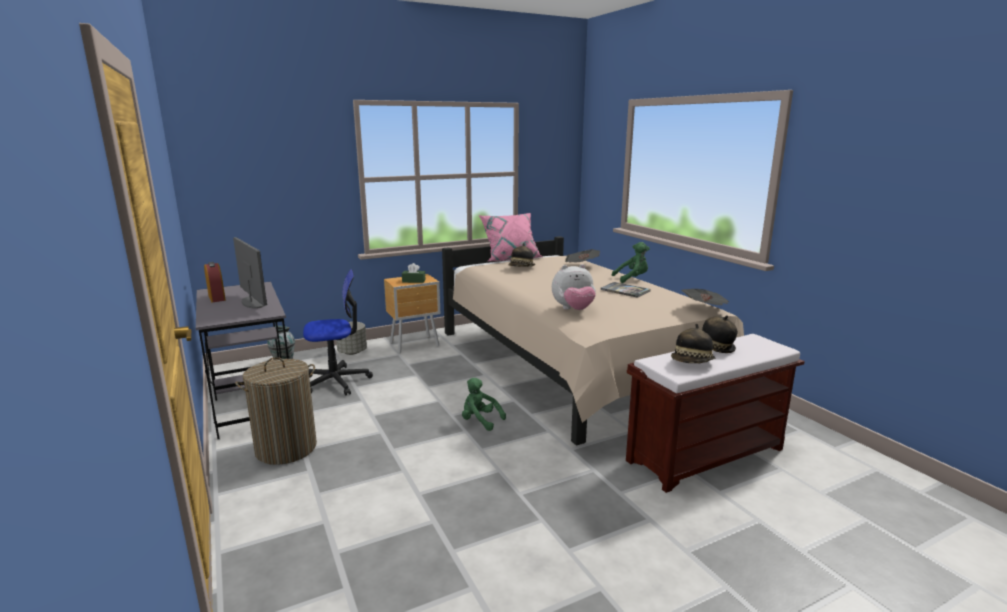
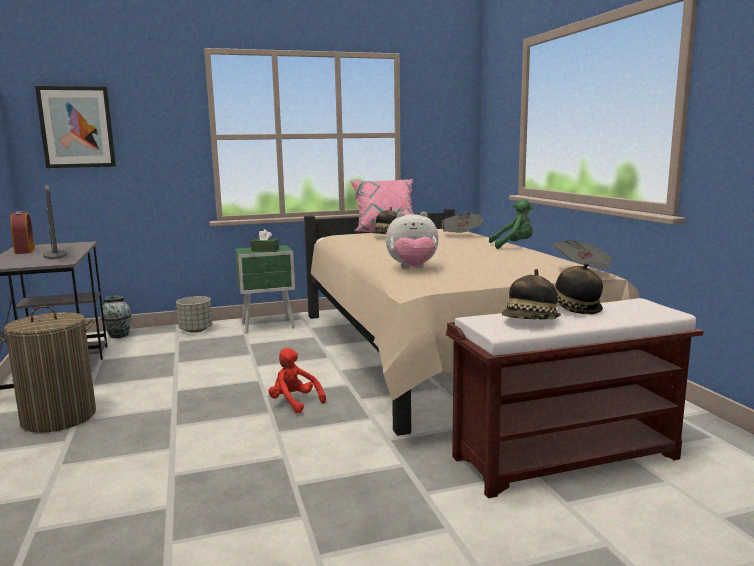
camera: 10 degrees right, 5 degrees down
office chair [303,269,373,396] -> none
brown nightstand [384,274,440,353] -> green nightstand [235,245,295,333]
green plush toy [462,378,506,431] -> red plush toy [268,348,326,413]
book [600,282,651,298] -> none
none -> picture [35,86,116,168]

